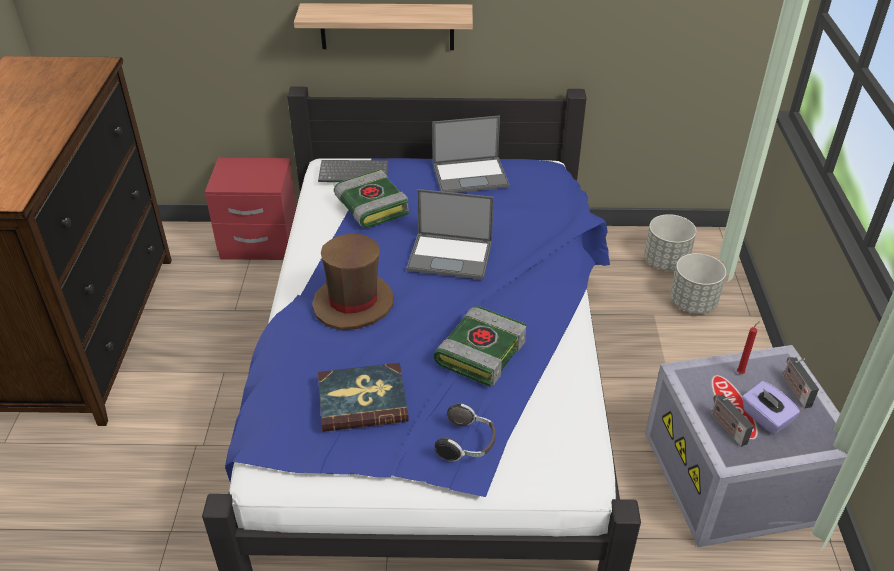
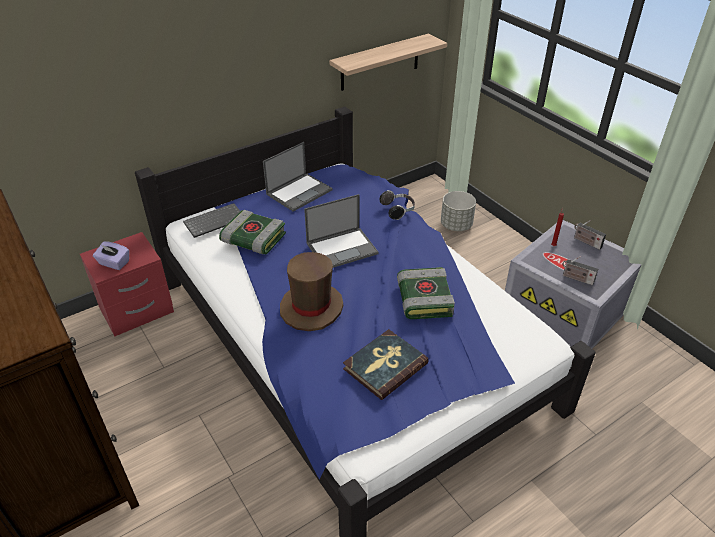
camera: 35 degrees left, 0 degrees up
shelf [294,3,473,50] -> shelf moved to [329,34,447,91]
headphones [435,404,495,461] -> headphones moved to [379,190,415,220]
grey planter [644,214,696,271] -> none
purple tissue box [742,381,800,434] -> purple tissue box moved to [93,241,129,270]

